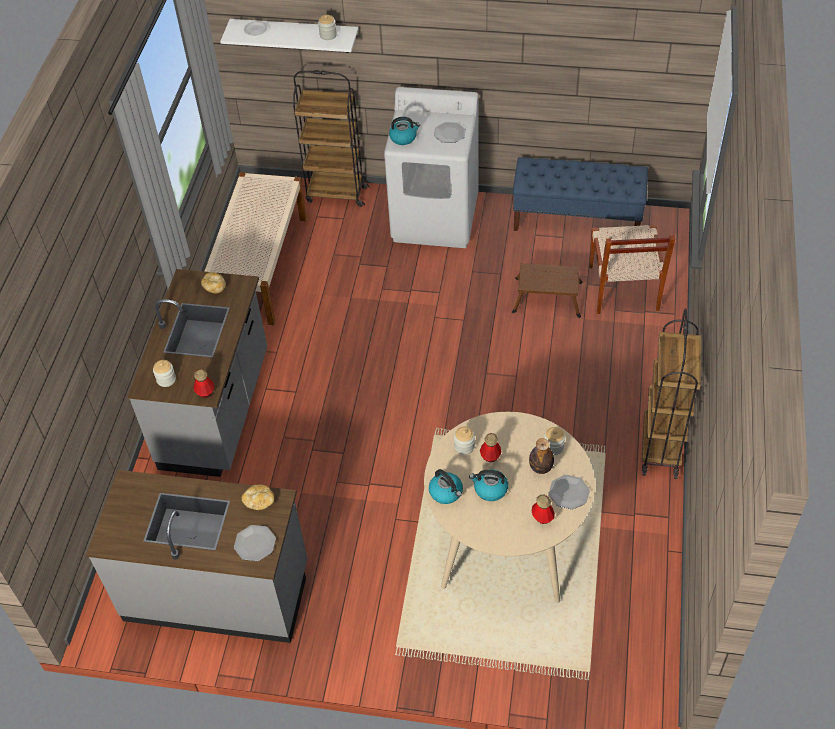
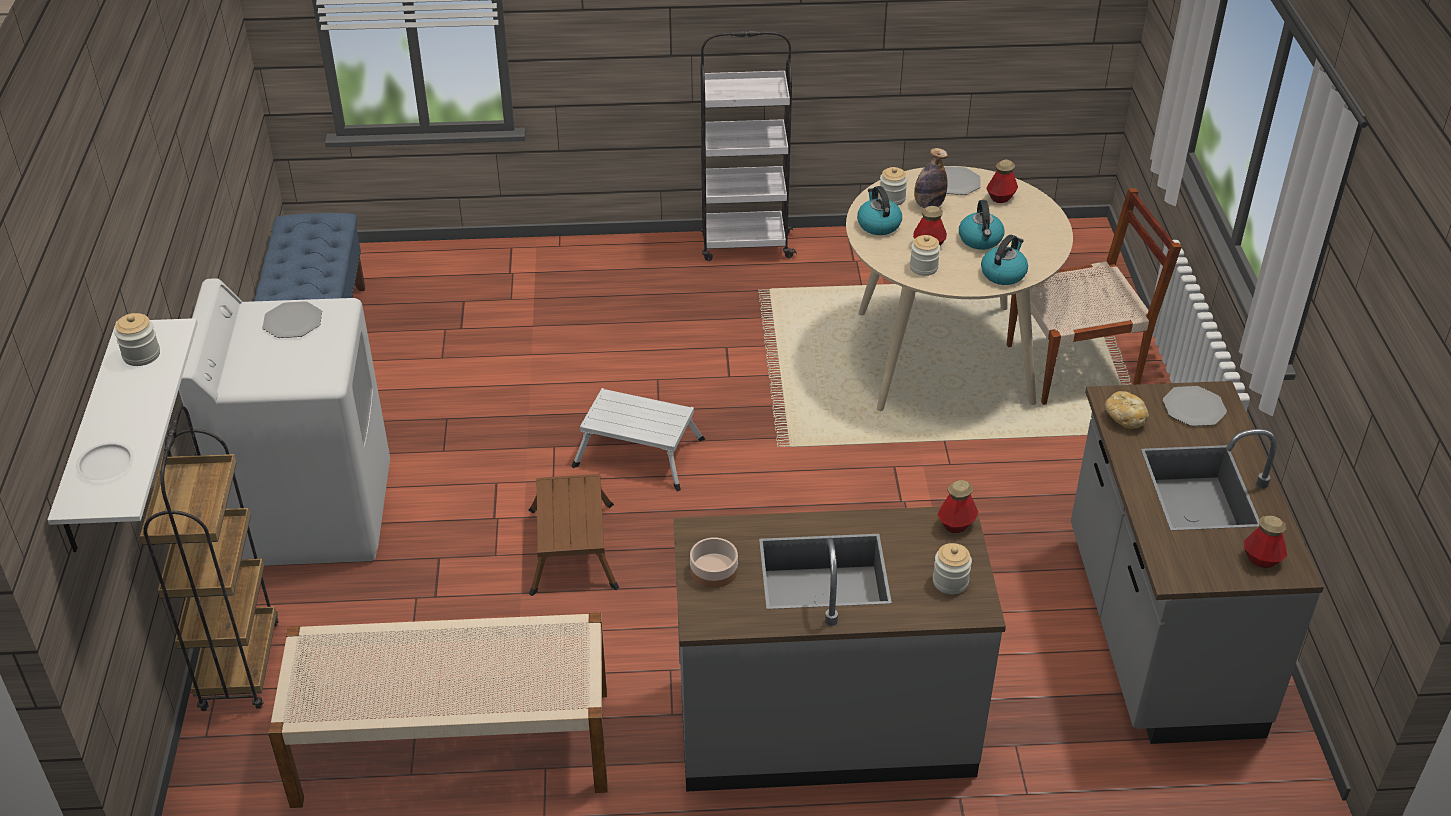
camera: 105 degrees left, 10 degrees down
bread [201,272,226,294] -> bowl [690,537,738,588]
kettle [389,117,420,145] -> kettle moved to [857,186,902,235]
brown step ladder [512,263,583,318] -> brown step ladder moved to [528,474,619,596]
chair [589,224,675,314] -> chair moved to [1007,188,1182,405]
brown cart [642,308,701,479] -> white cart [700,30,797,261]
none -> white step ladder [571,388,705,491]
none -> bottle [1244,516,1287,568]

